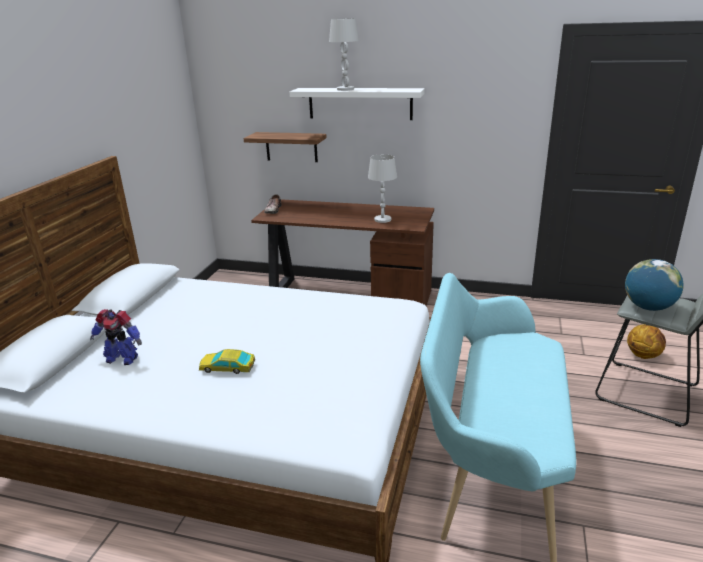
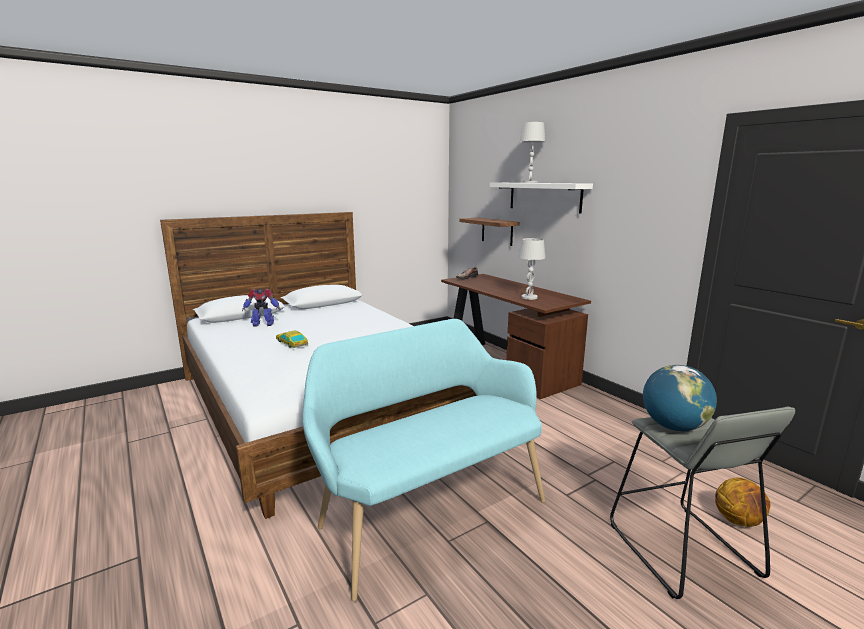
camera: 40 degrees right, 10 degrees down
toy robot [90,309,142,365] -> toy robot turned 60 degrees counterclockwise [242,289,281,327]

